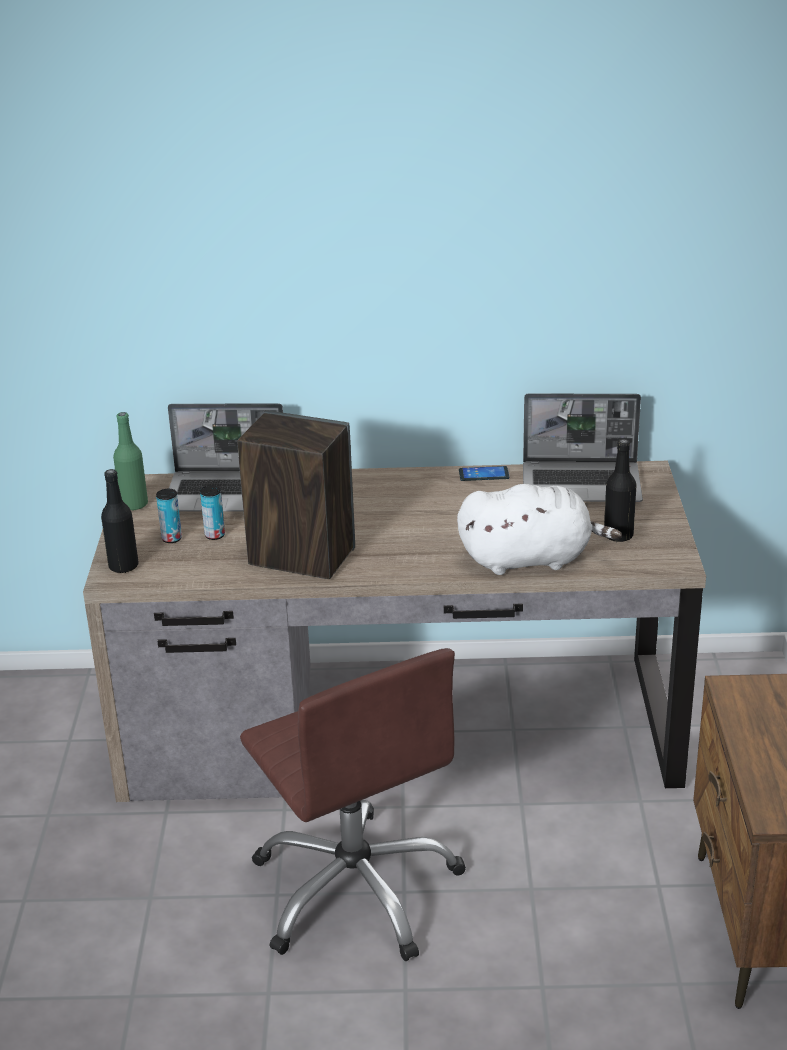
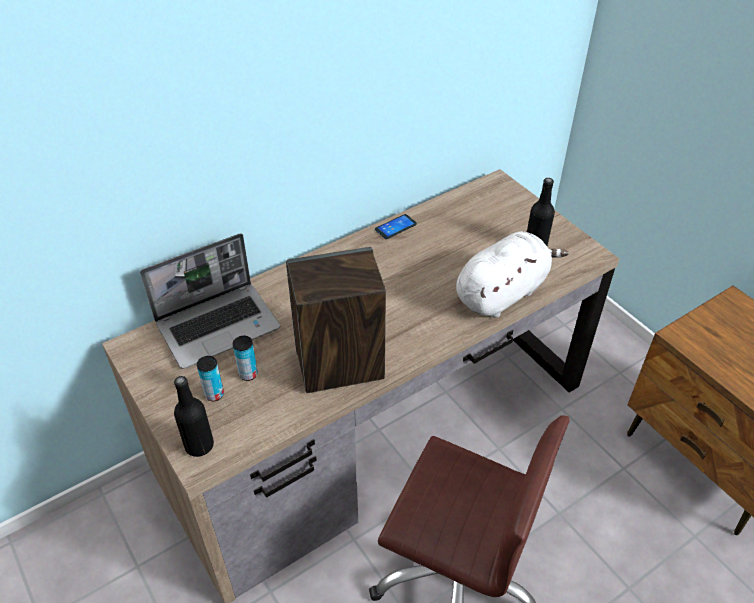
camera: 35 degrees left, 15 degrees up
green bottle [113,412,148,511] -> none
laptop [523,393,643,502] -> none

